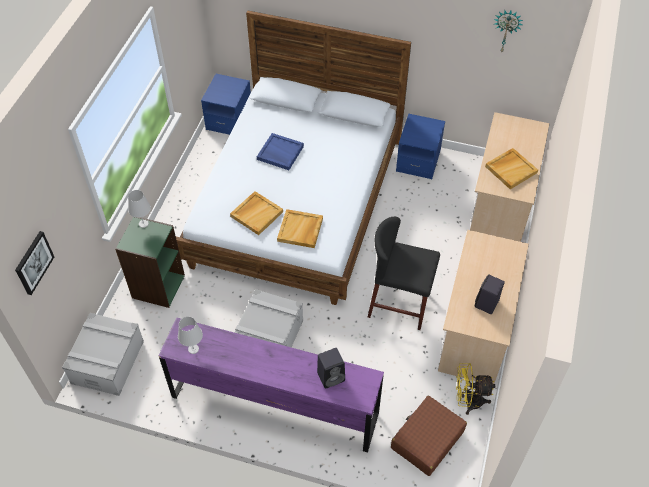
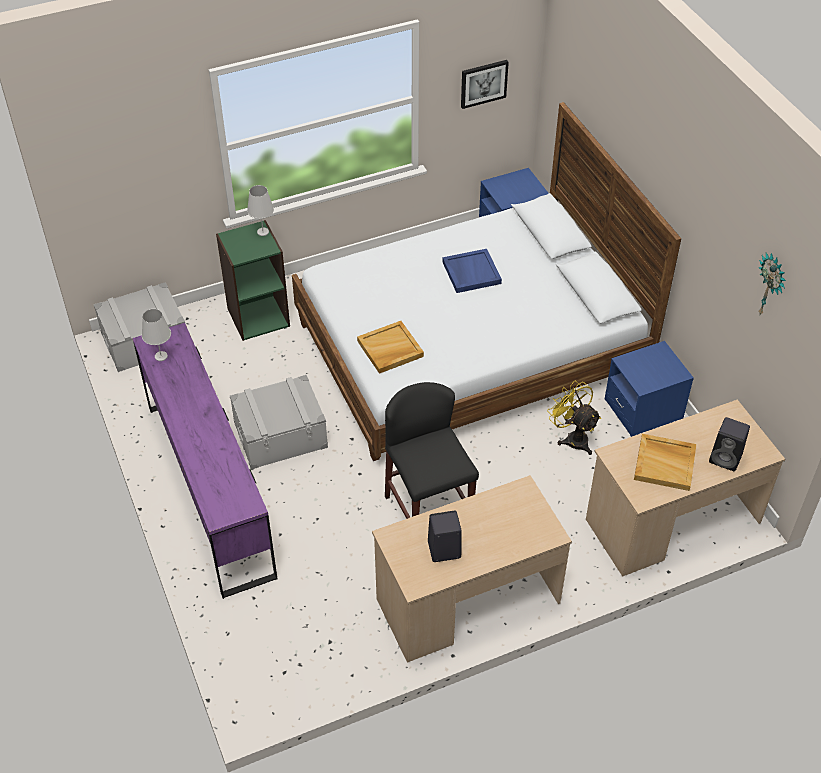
camera: 50 degrees right, 5 degrees down
picture [15,231,54,295] -> picture moved to [461,60,509,109]
beige tray [230,191,283,235] -> none
black speaker [317,348,345,389] -> black speaker moved to [709,417,750,471]
brown suitcase [391,396,467,476] -> none
yellow fan [456,363,495,415] -> yellow fan moved to [547,381,601,455]

